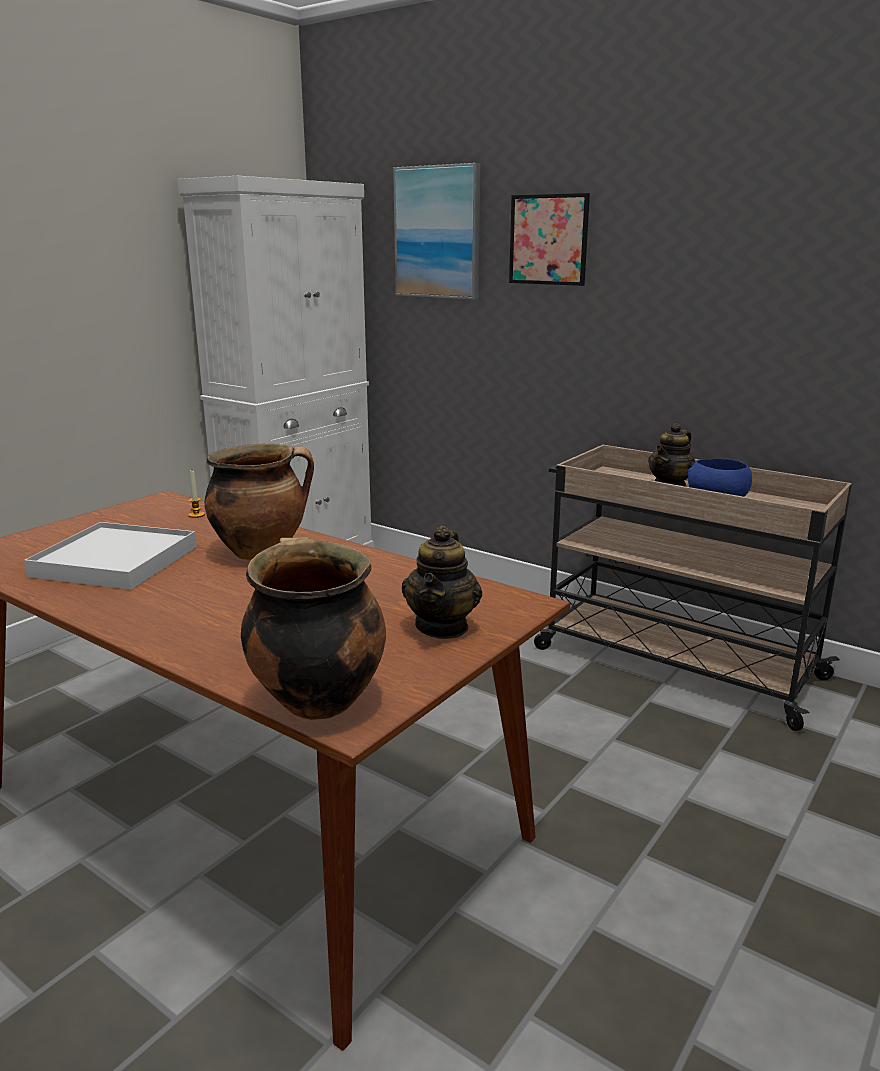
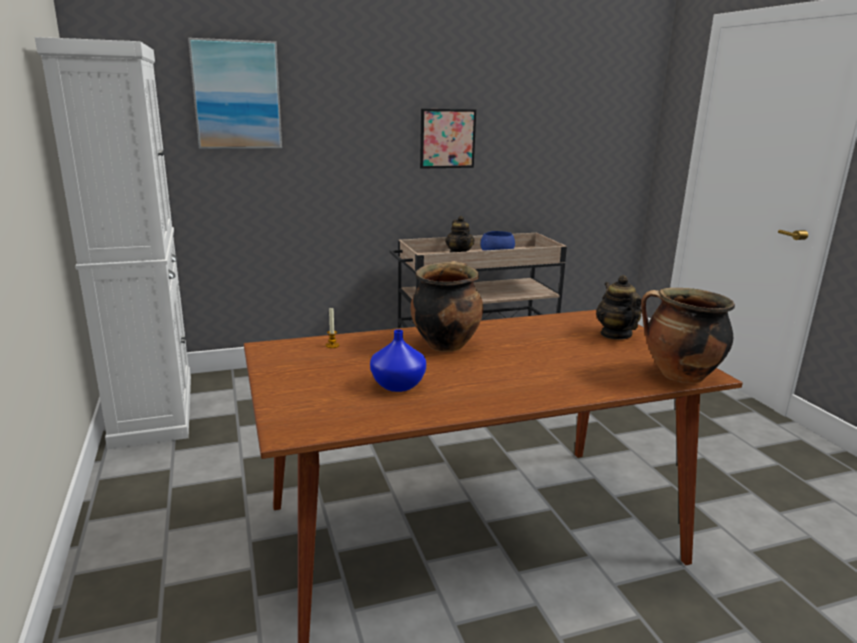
camera: 55 degrees left, 0 degrees up
white tray [24,522,197,590] -> blue vase [370,329,426,392]
teapot [402,525,482,639] -> teapot turned 150 degrees counterclockwise [596,275,642,340]
picture [509,193,590,286] -> picture moved to [420,109,476,169]

